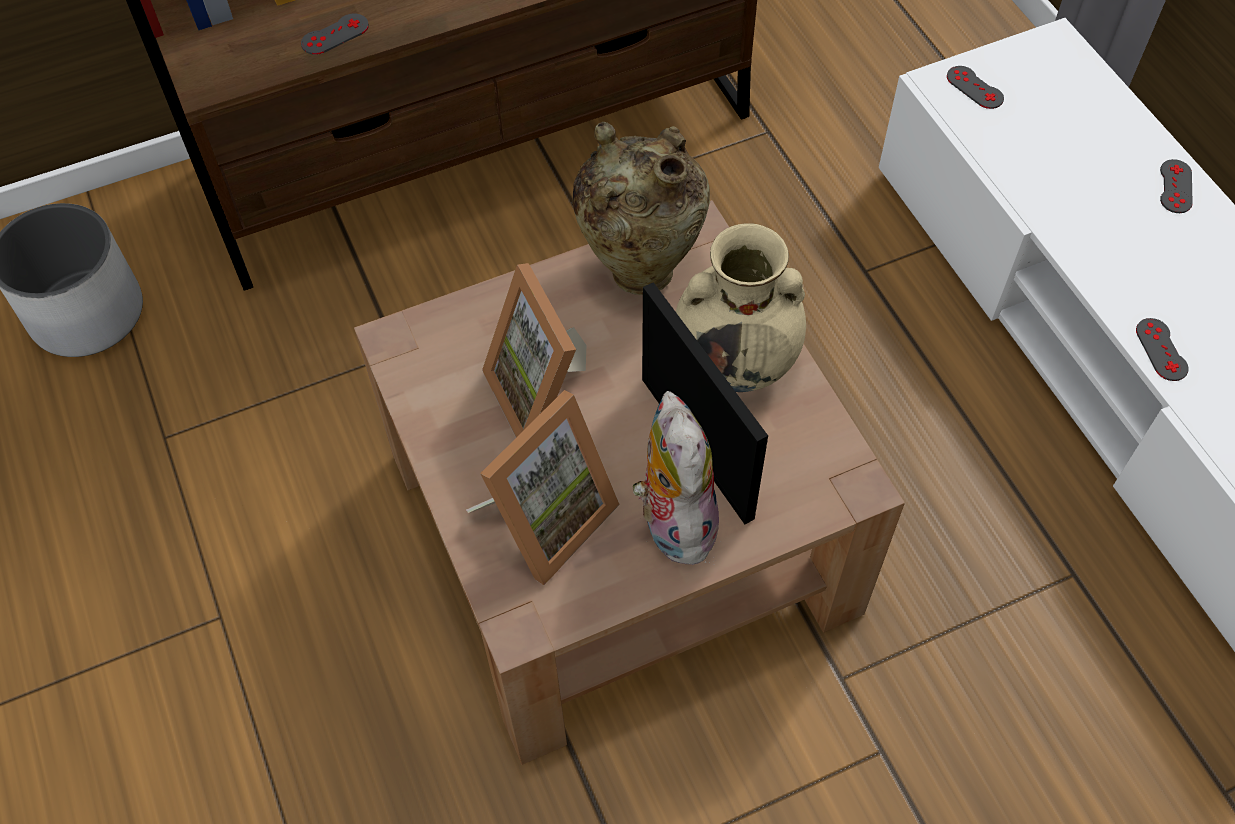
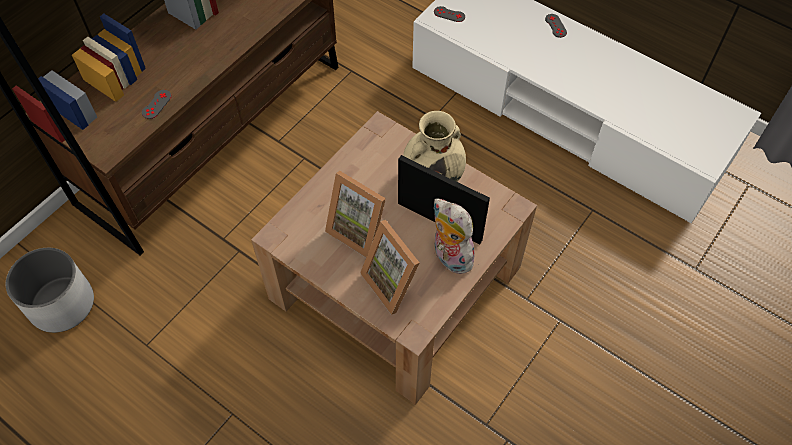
camera: 30 degrees left, 0 degrees up
picture frame [466,390,620,585] -> picture frame turned 135 degrees clockwise [360,220,419,315]
beige vase [573,122,710,295] -> none
grey game controller [1136,318,1189,381] -> none

